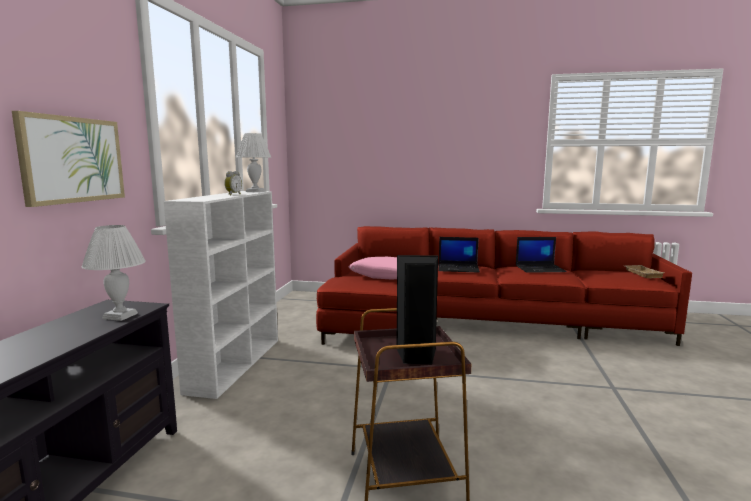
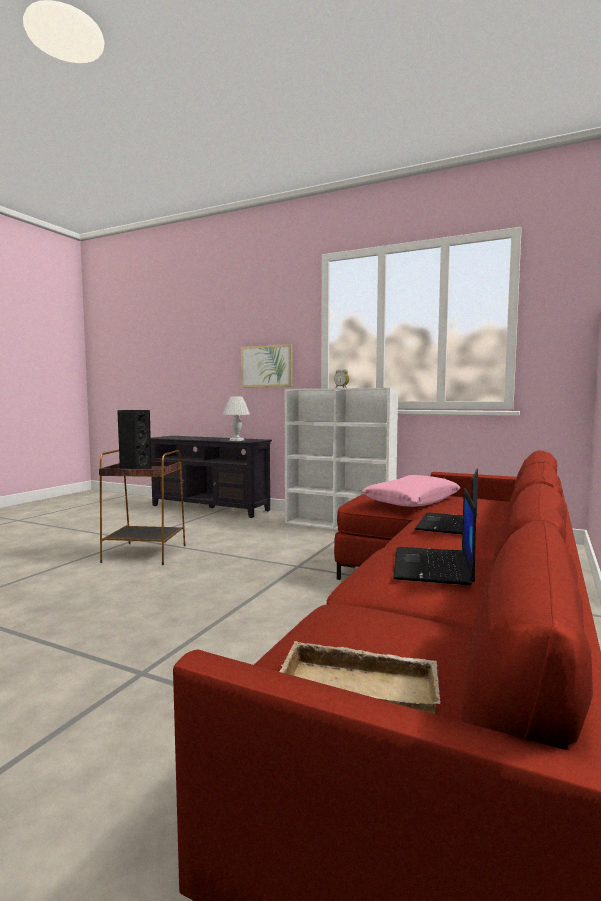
camera: 105 degrees right, 5 degrees down
white table lamp [236,133,271,192] -> none

